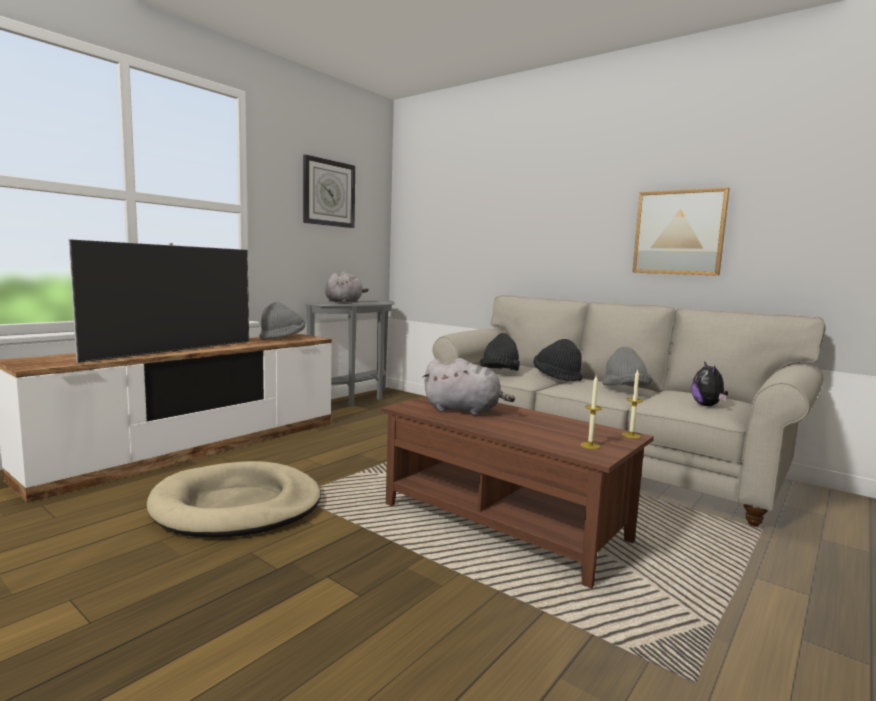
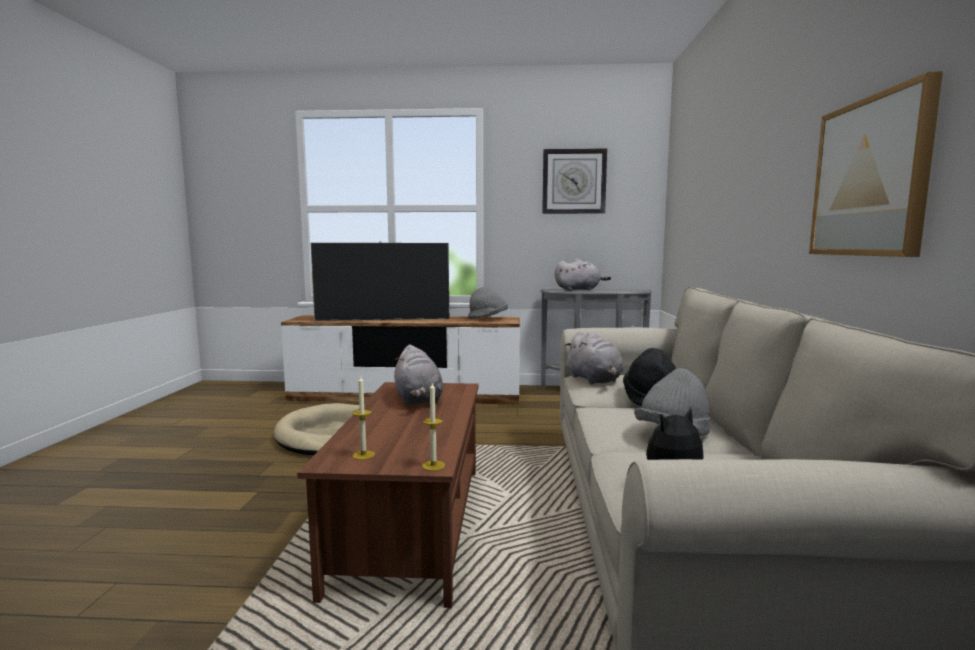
camera: 55 degrees right, 0 degrees up
black hat [480,333,519,371] -> grey plush toy [565,331,624,384]

